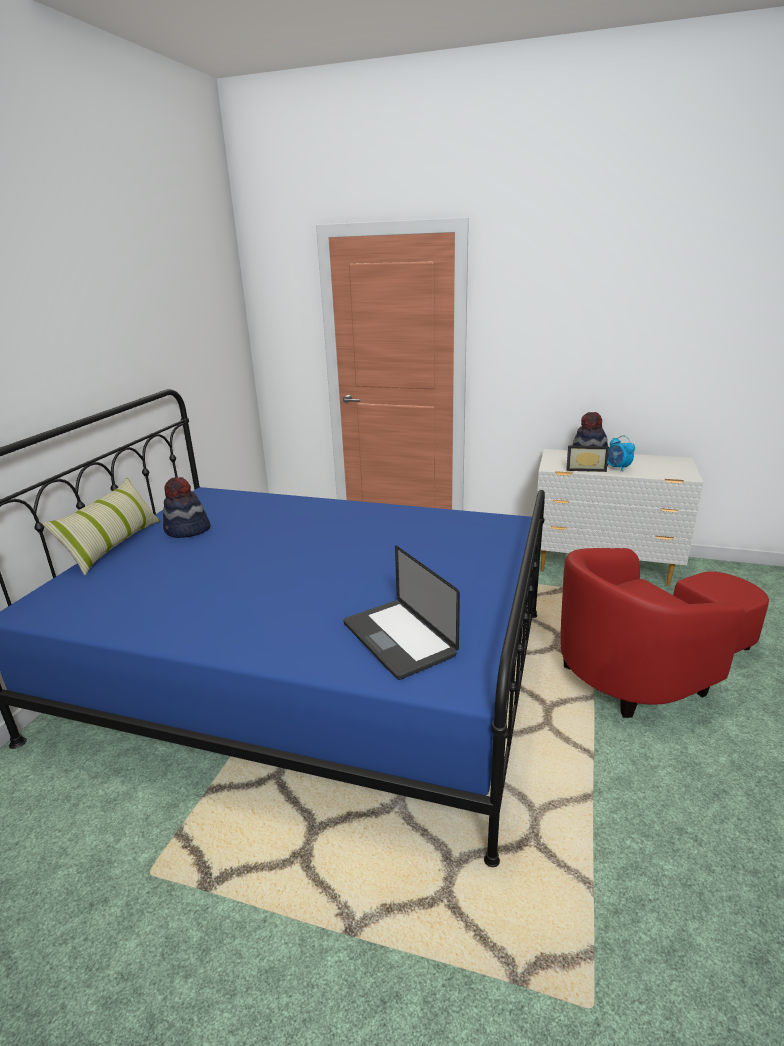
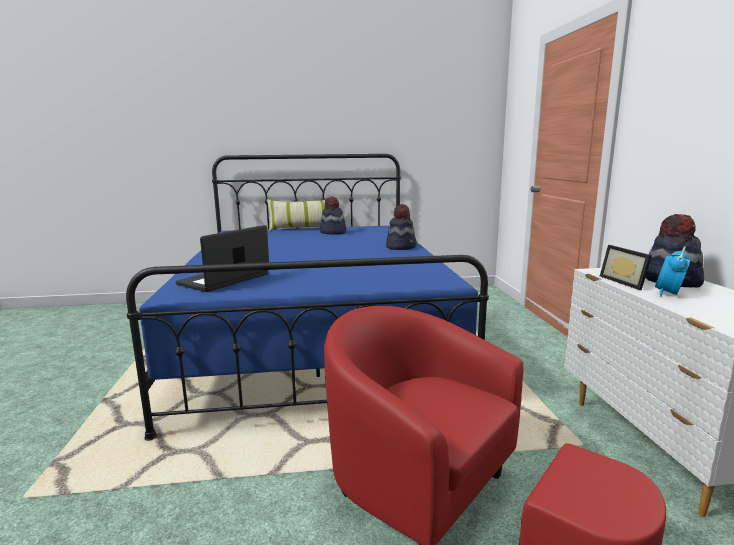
camera: 65 degrees right, 10 degrees down
none -> hat [386,204,417,250]

